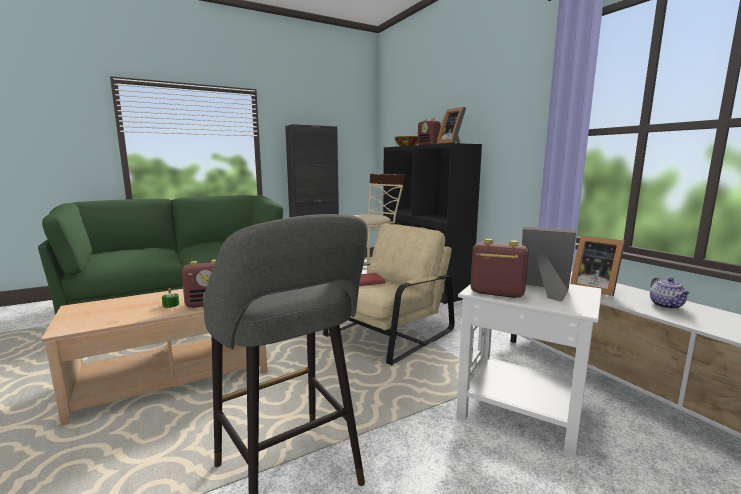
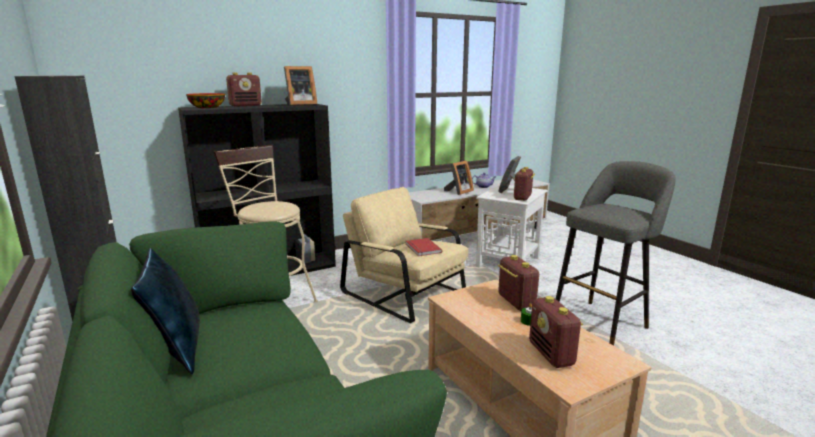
camera: 90 degrees left, 5 degrees up
none -> blue pillow [131,248,200,374]
none -> radio [529,296,583,368]

